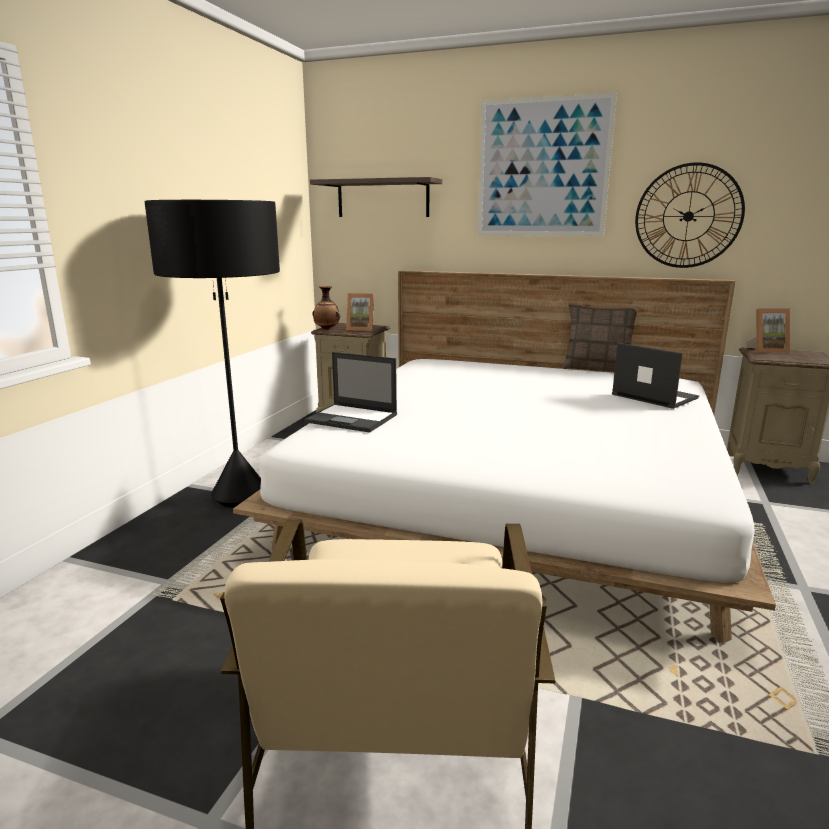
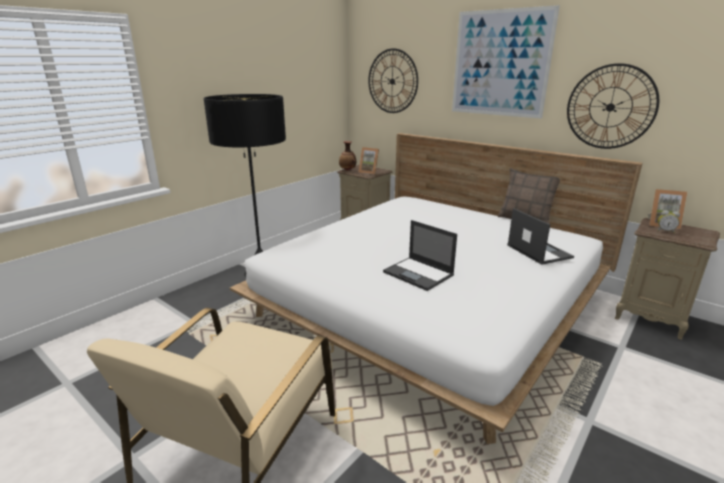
camera: 20 degrees right, 5 degrees up
laptop [304,352,397,433] -> laptop moved to [383,220,457,291]
shelf [310,177,442,217] -> wall clock [368,48,418,113]
none -> alarm clock [657,210,680,233]

